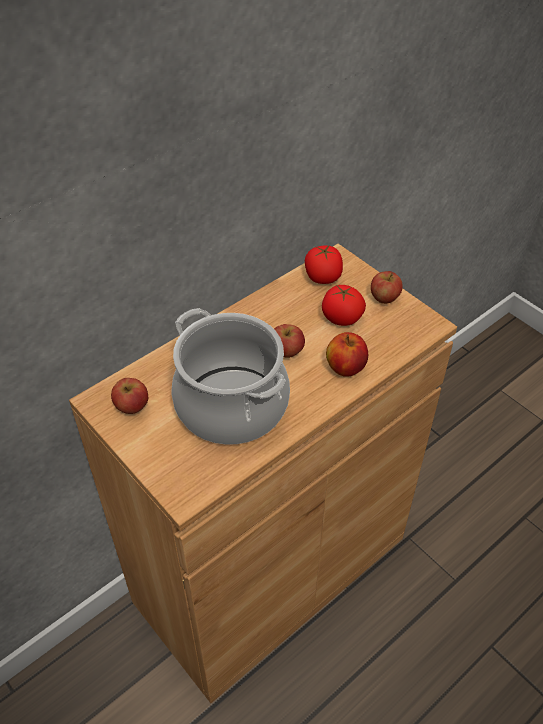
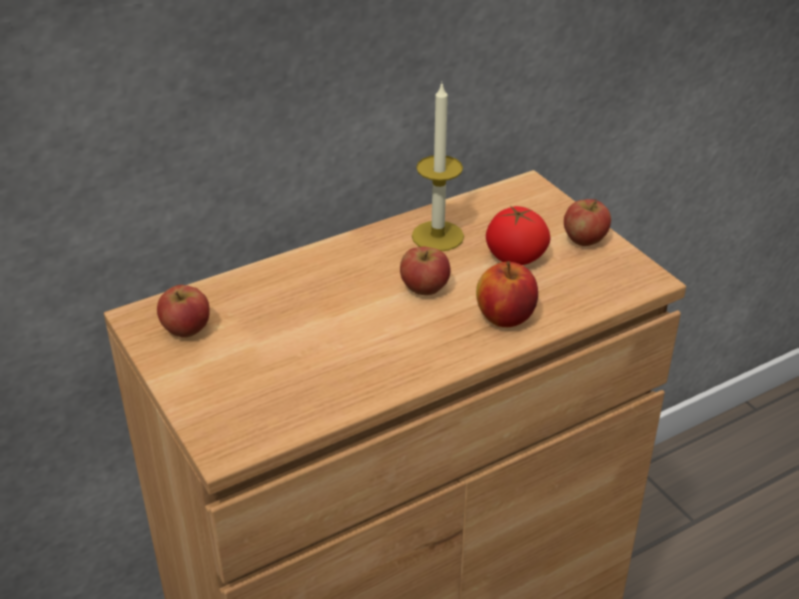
camera: 10 degrees right, 10 degrees down
cooking pot [171,308,290,445] -> none
tomato [305,245,343,284] -> none
none -> candle [412,81,464,251]

